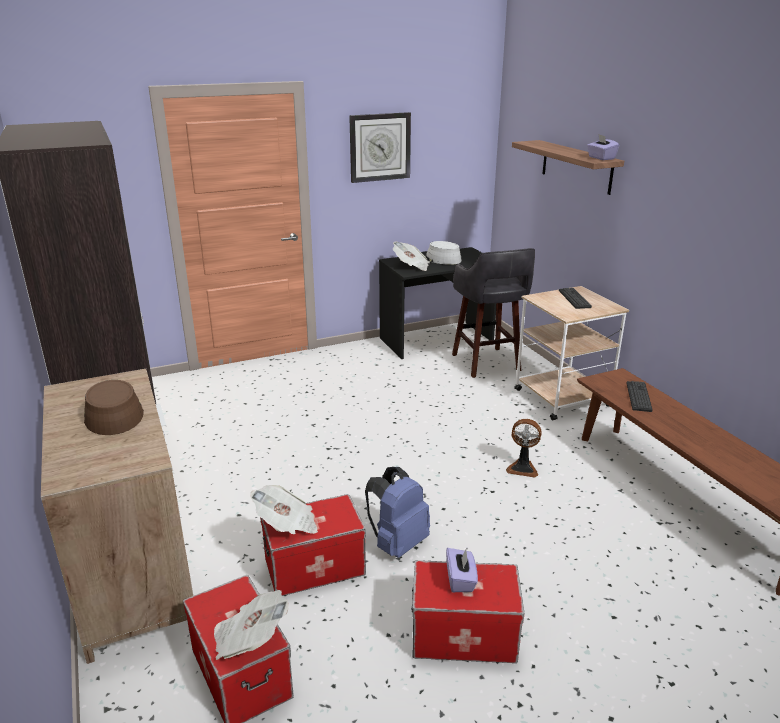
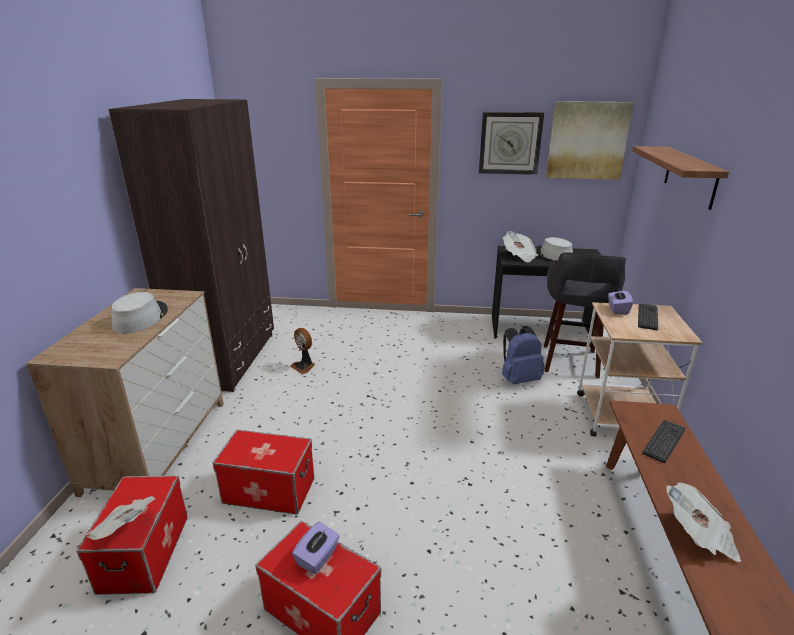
camera: 30 degrees right, 0 degrees up
brown hat [84,380,144,435] -> grey hat [111,292,168,333]
newspaper [250,485,318,534] -> newspaper moved to [666,483,741,562]
blue backpack [365,467,430,558] -> blue backpack moved to [502,326,544,384]
fan [506,419,542,478] -> fan moved to [291,328,315,374]
purple tissue box [587,134,620,160] -> purple tissue box moved to [608,290,633,314]
none -> picture [546,101,634,180]

